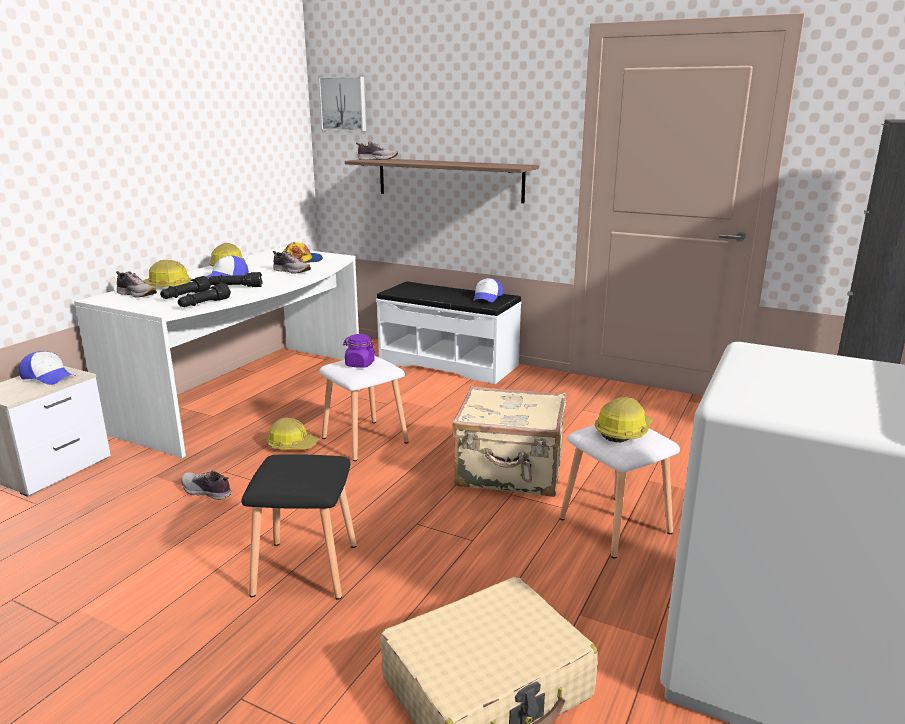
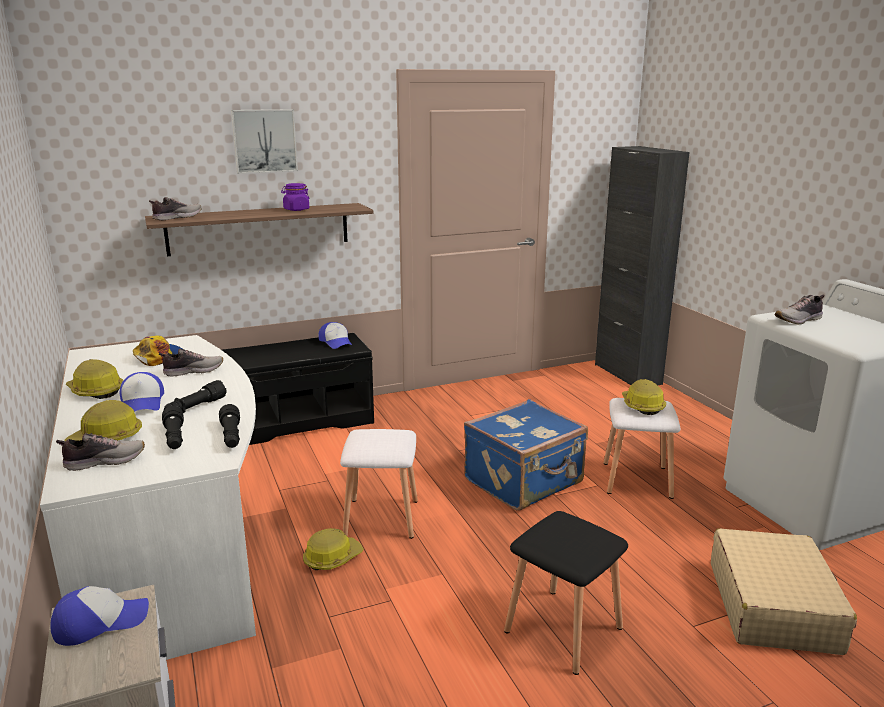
camera: 50 degrees left, 0 degrees up
shoe [181,470,232,500] -> shoe moved to [775,295,825,325]
picture [318,76,366,131] -> picture moved to [231,109,298,174]
purple jar [343,334,376,368] -> purple jar moved to [281,183,310,211]
white bench [376,281,521,384] -> black bench [222,333,374,445]
beige suitcase [452,386,566,497] -> blue suitcase [464,399,588,510]

